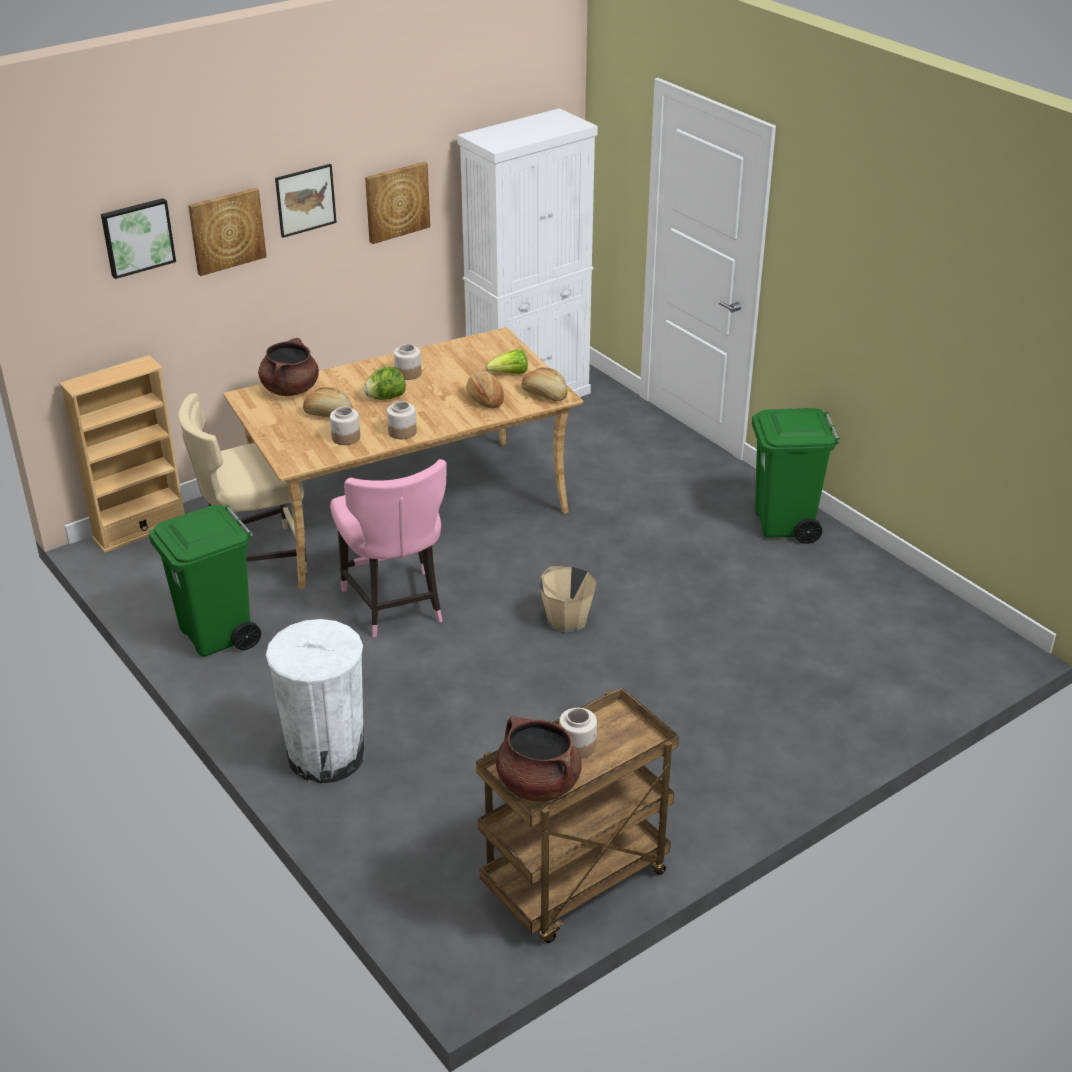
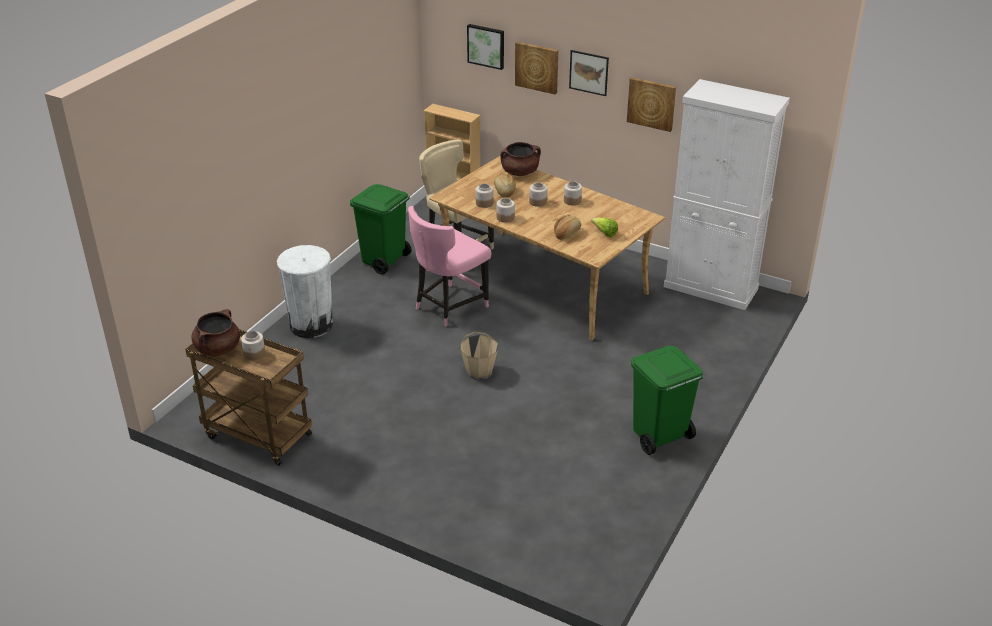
camera: 65 degrees right, 0 degrees up
lettuce [363,367,406,400] -> jar [529,182,547,207]
bread [521,368,568,401] -> none

